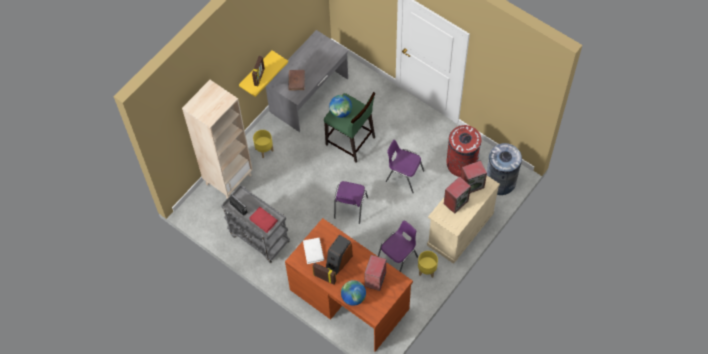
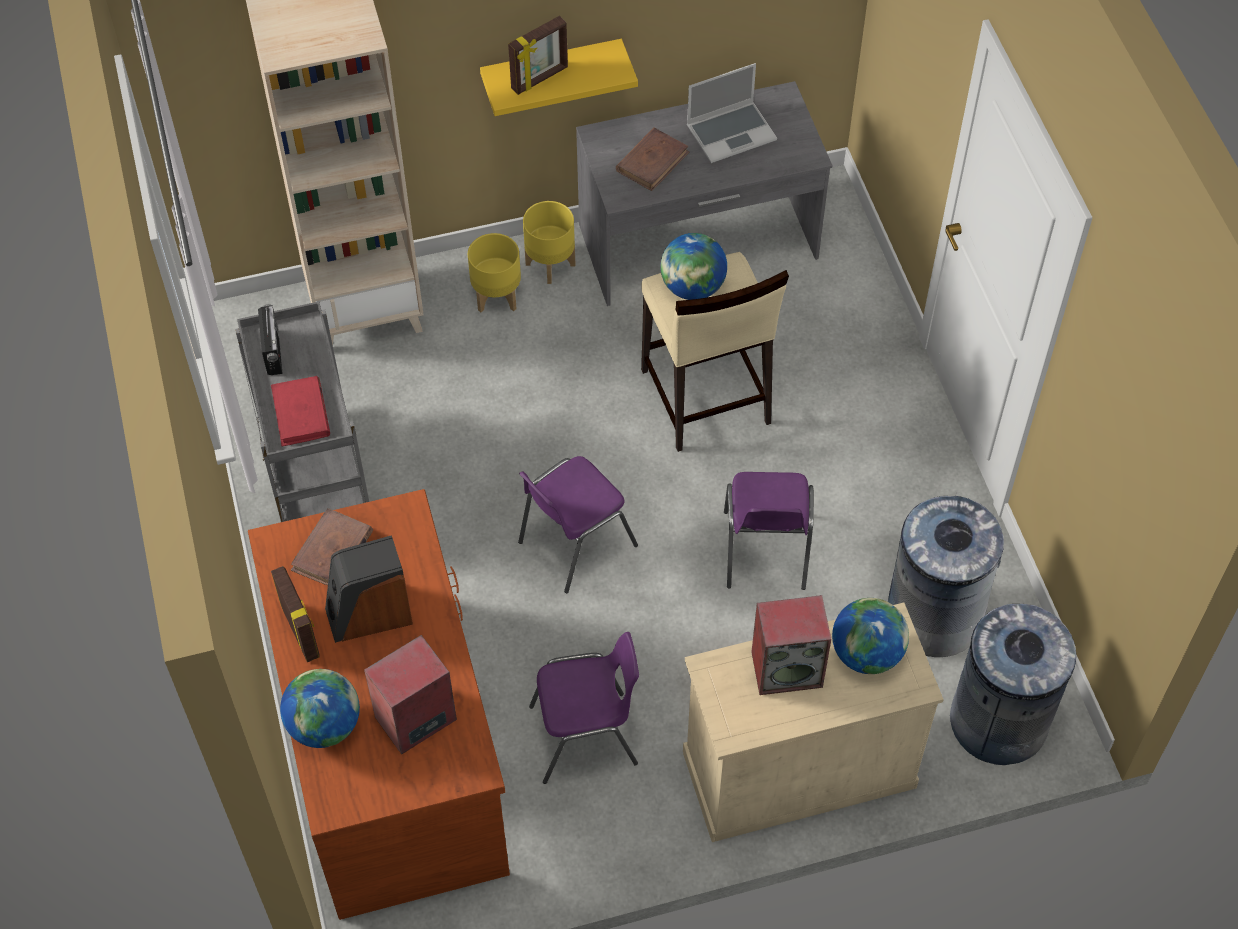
camera: 35 degrees right, 5 degrees down
white book [303,238,324,264] -> brown book [291,508,373,585]
green stool [324,92,375,163] -> beige stool [641,252,789,452]
purple chair [386,140,424,193] -> purple chair turned 150 degrees counterclockwise [724,472,814,590]
yellow planter [418,251,438,278] -> yellow planter moved to [523,201,575,284]
red trash can [446,125,482,177] -> grey trash can [888,492,1004,657]
speaker [461,160,487,193] -> globe [832,598,909,674]
none -> laptop [687,63,777,163]

